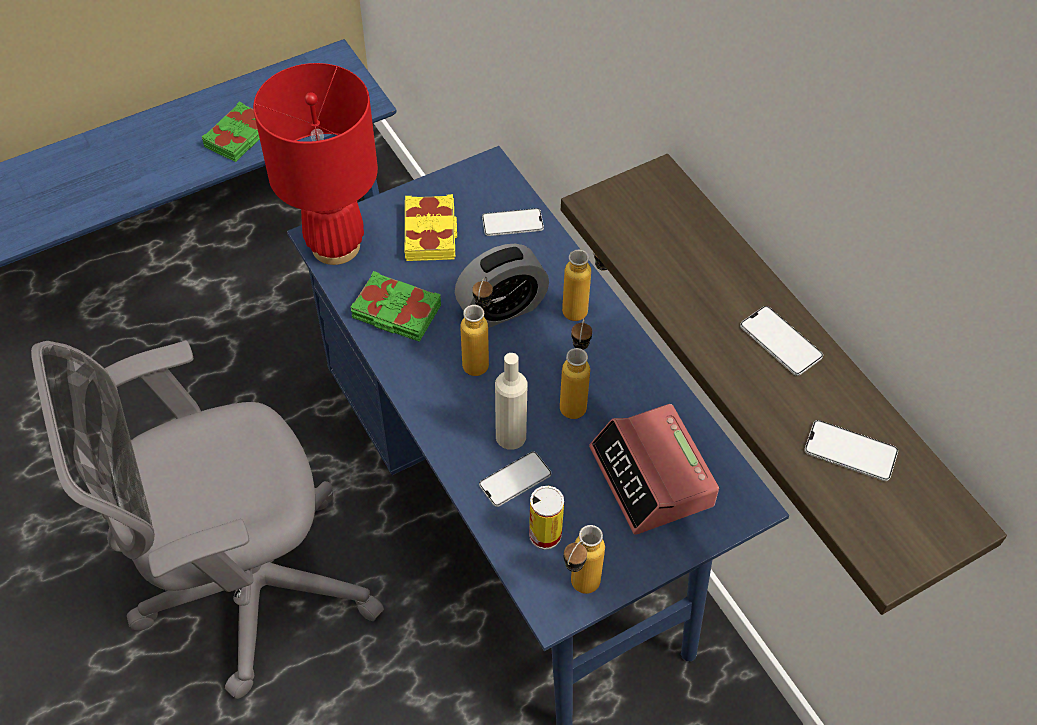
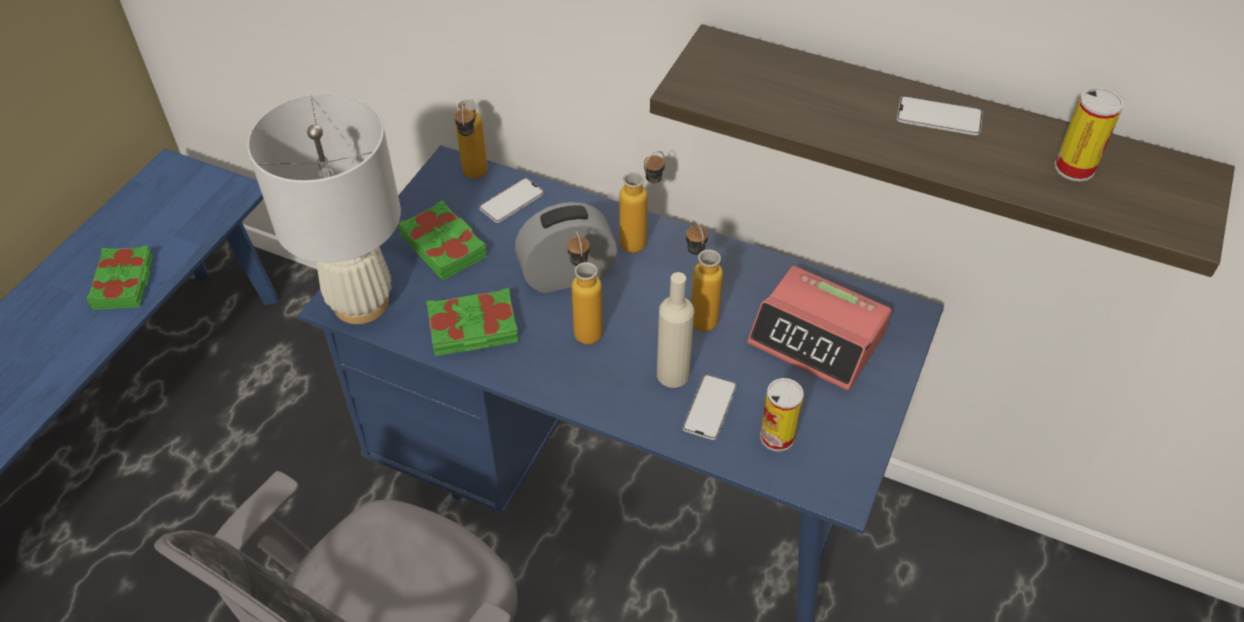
camera: 35 degrees left, 5 degrees down
red table lamp [253,63,378,265] -> white table lamp [247,93,401,324]
yellow book [405,194,457,261] -> green book [398,200,487,281]
alarm clock [455,244,549,328] -> alarm clock turned 135 degrees counterclockwise [515,202,617,293]
bottle [564,525,605,594] -> bottle moved to [454,99,488,178]
phone [804,420,898,481] -> can [1054,87,1124,182]

